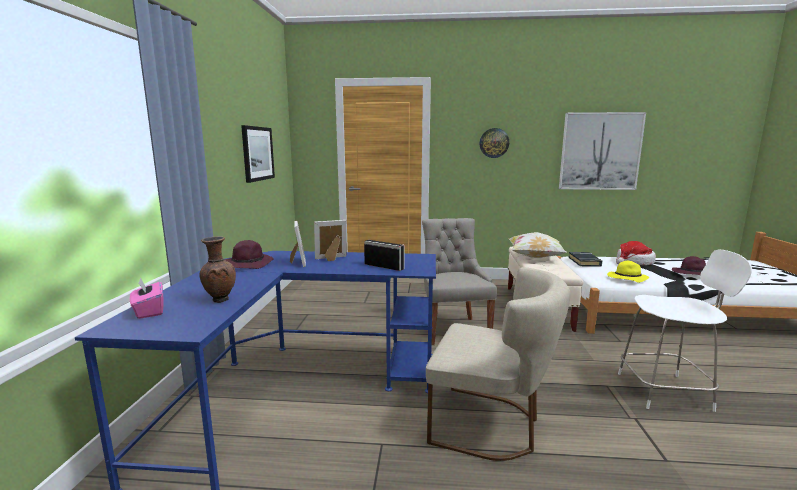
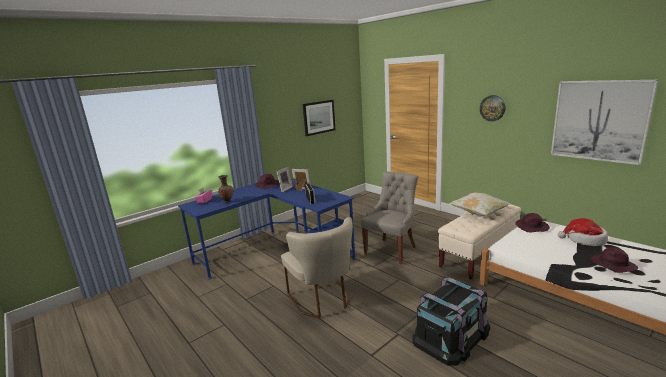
camera: 45 degrees right, 5 degrees up
black book [569,252,602,267] -> purple hat [516,213,550,232]
yellow hat [607,261,649,283] -> none
white chair [618,249,752,412] -> black storage box [412,277,490,366]

